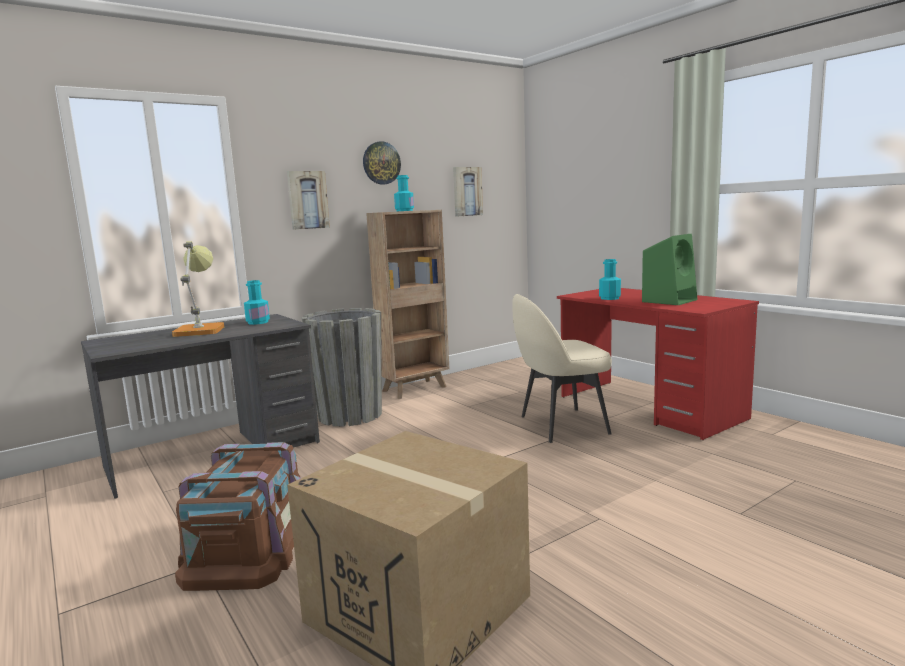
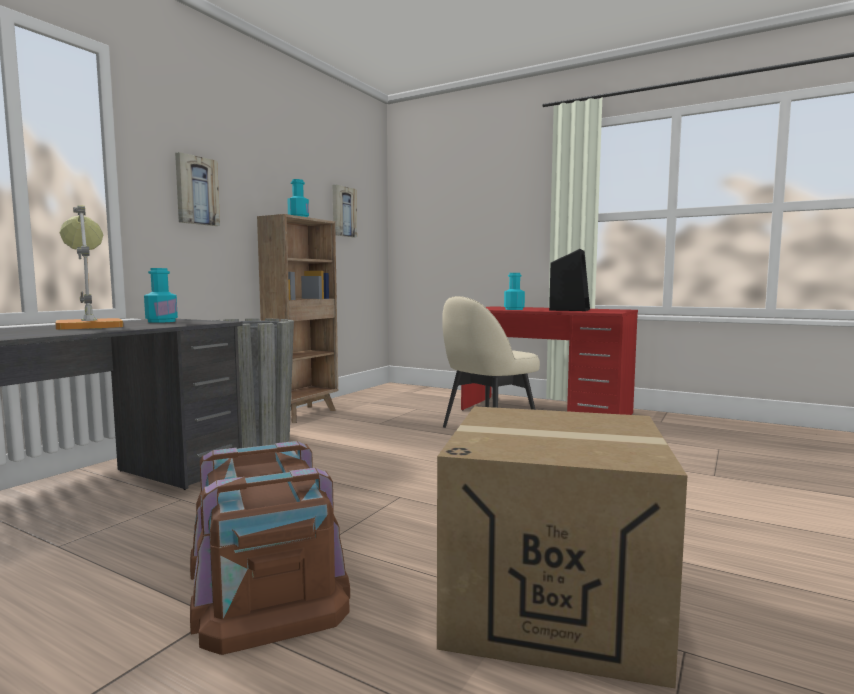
camera: 25 degrees left, 5 degrees down
wall clock [363,141,401,185] -> none
green speaker [642,234,697,305] -> black speaker [549,249,590,311]

